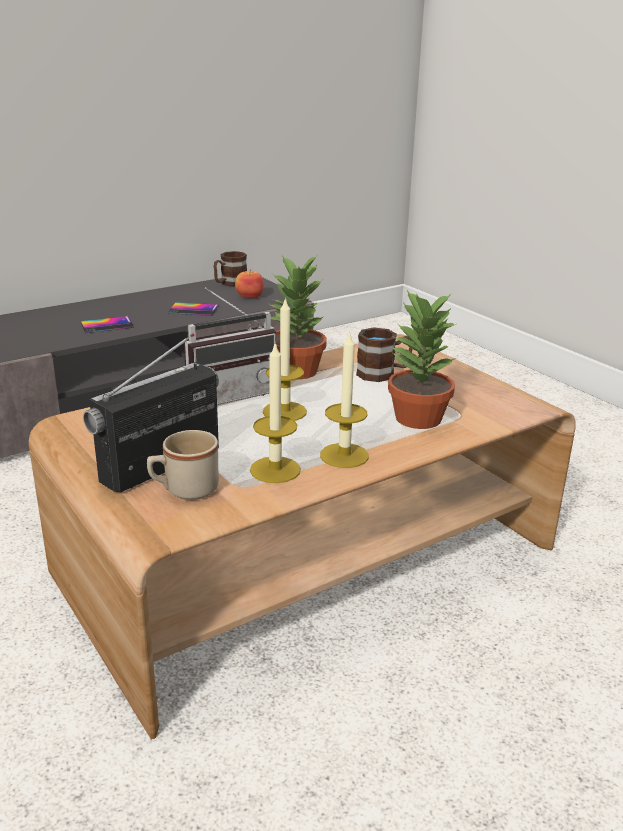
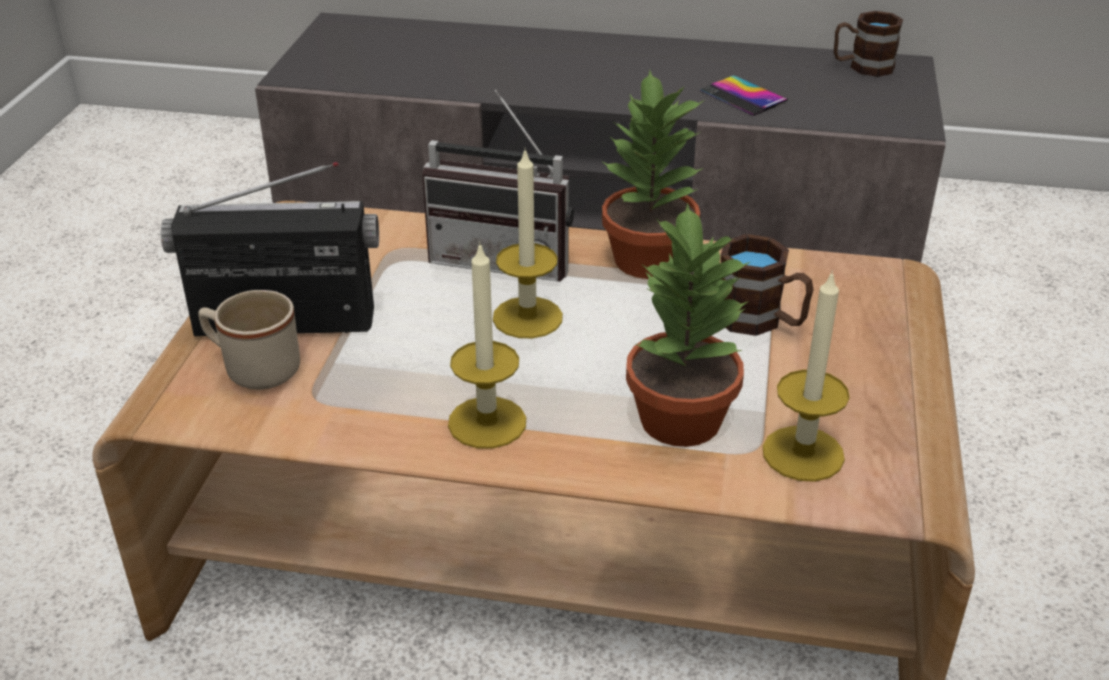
camera: 45 degrees right, 10 degrees up
phone [81,316,134,333] -> none
apple [235,269,264,298] -> none
candle [250,343,301,483] -> candle moved to [763,270,850,482]

